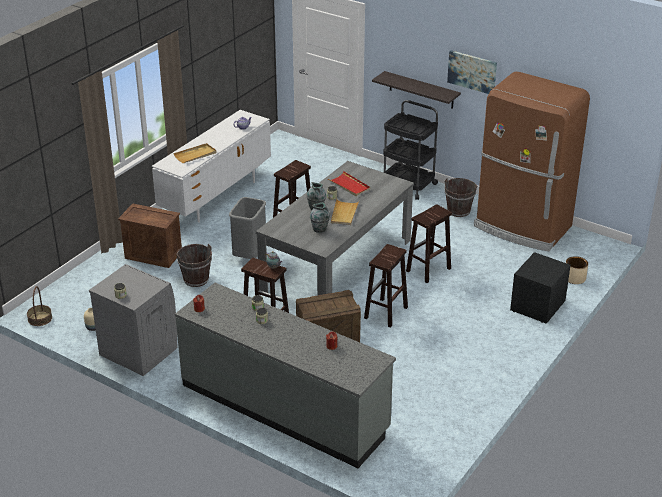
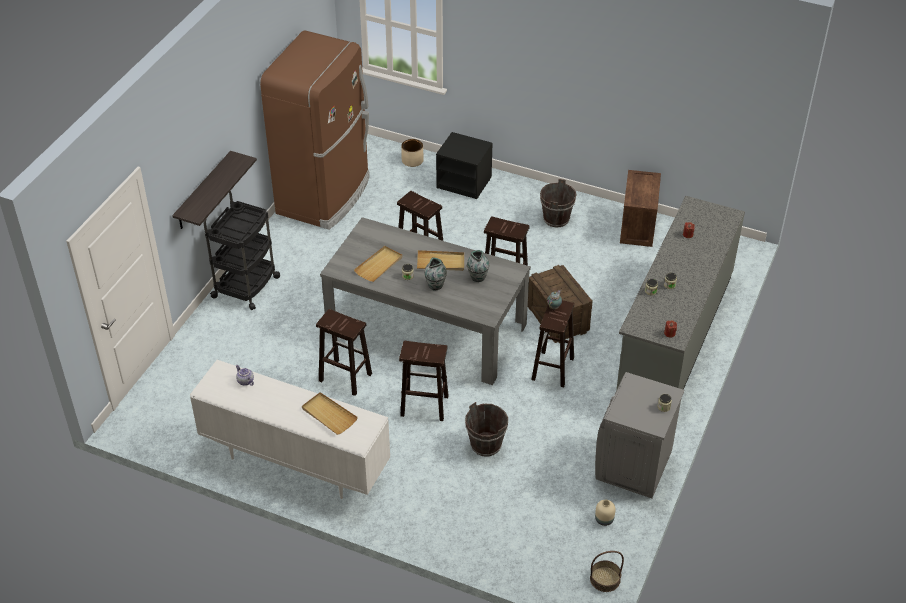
camera: 100 degrees left, 10 degrees up
crate [118,203,182,268] -> crate moved to [620,170,661,247]
grey trash can [229,197,266,259] -> brown stool [399,341,449,421]
red tray [328,171,370,196] -> beige tray [354,246,403,282]
brown bucket [444,178,478,217] -> brown bucket moved to [540,179,576,227]
picture [447,50,497,94] -> none

